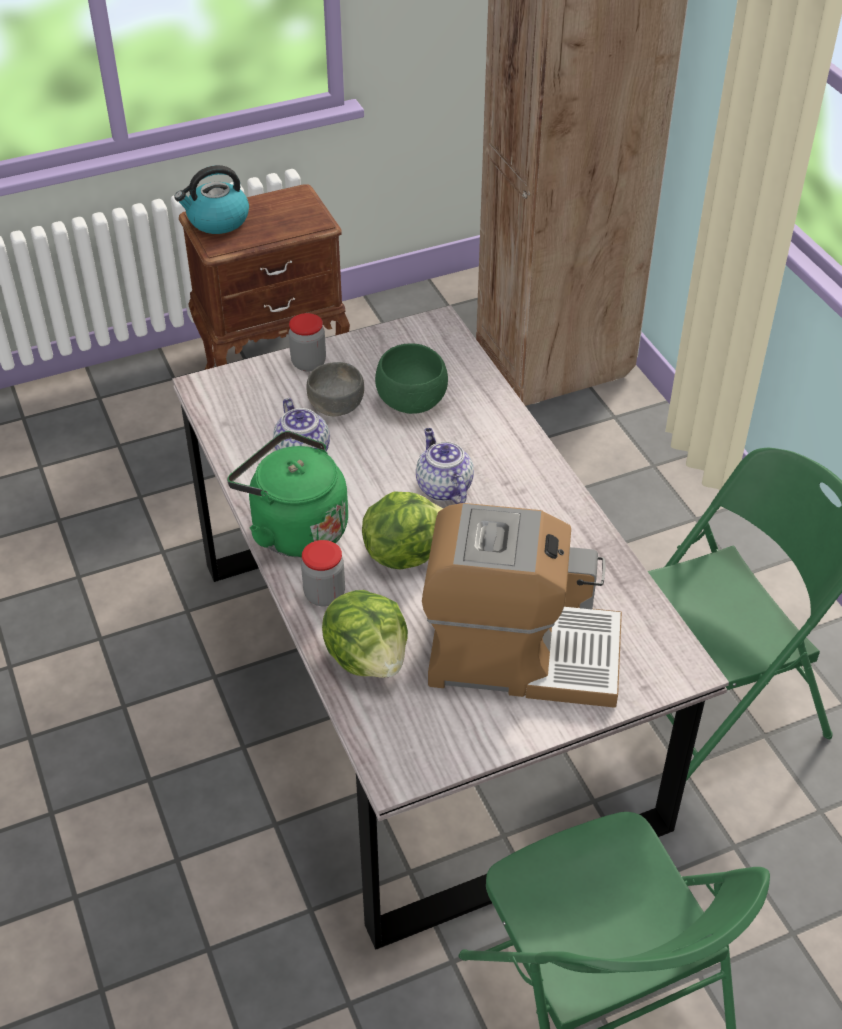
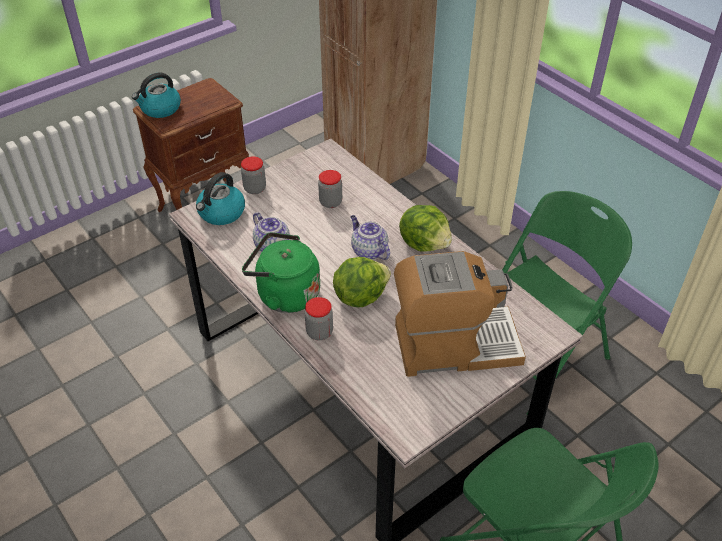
camera: 15 degrees left, 0 degrees up
grey bowl [306,362,364,417] -> none
lettuce [322,590,408,678] -> lettuce moved to [399,205,452,252]
green bowl [375,343,448,414] -> jar [318,170,342,208]
none -> kettle [196,172,245,225]

